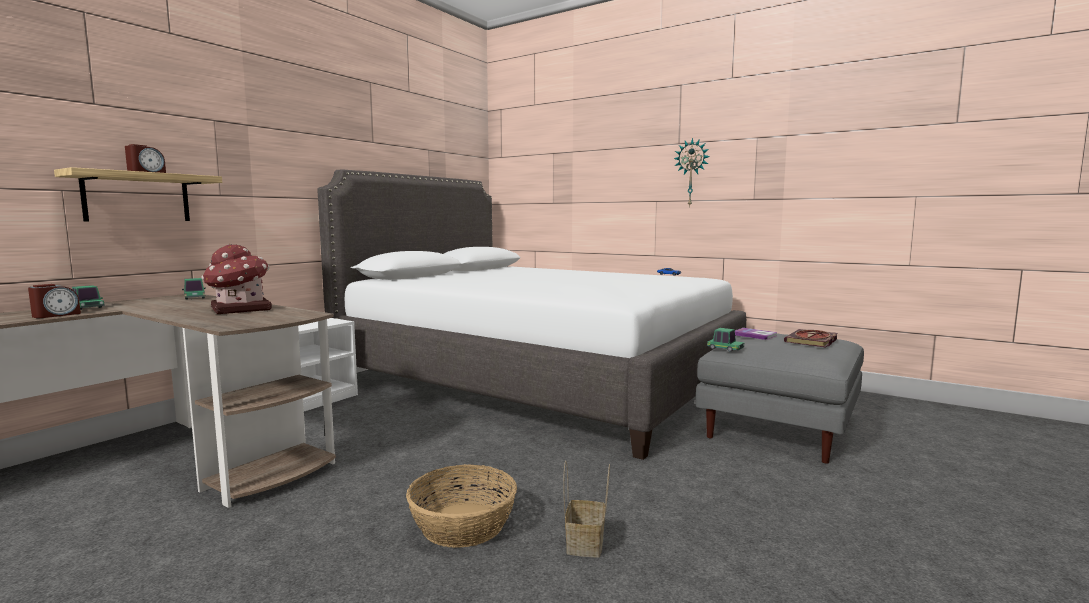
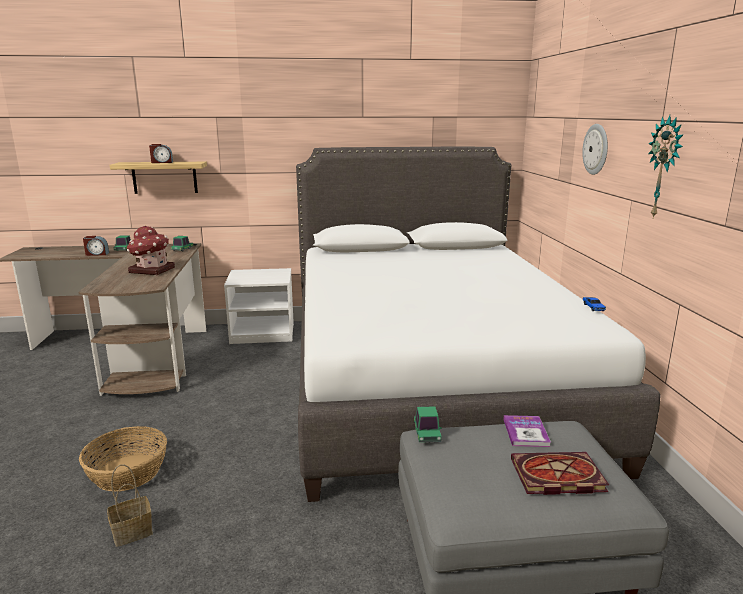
camera: 50 degrees right, 10 degrees up
none -> wall clock [582,124,608,175]

